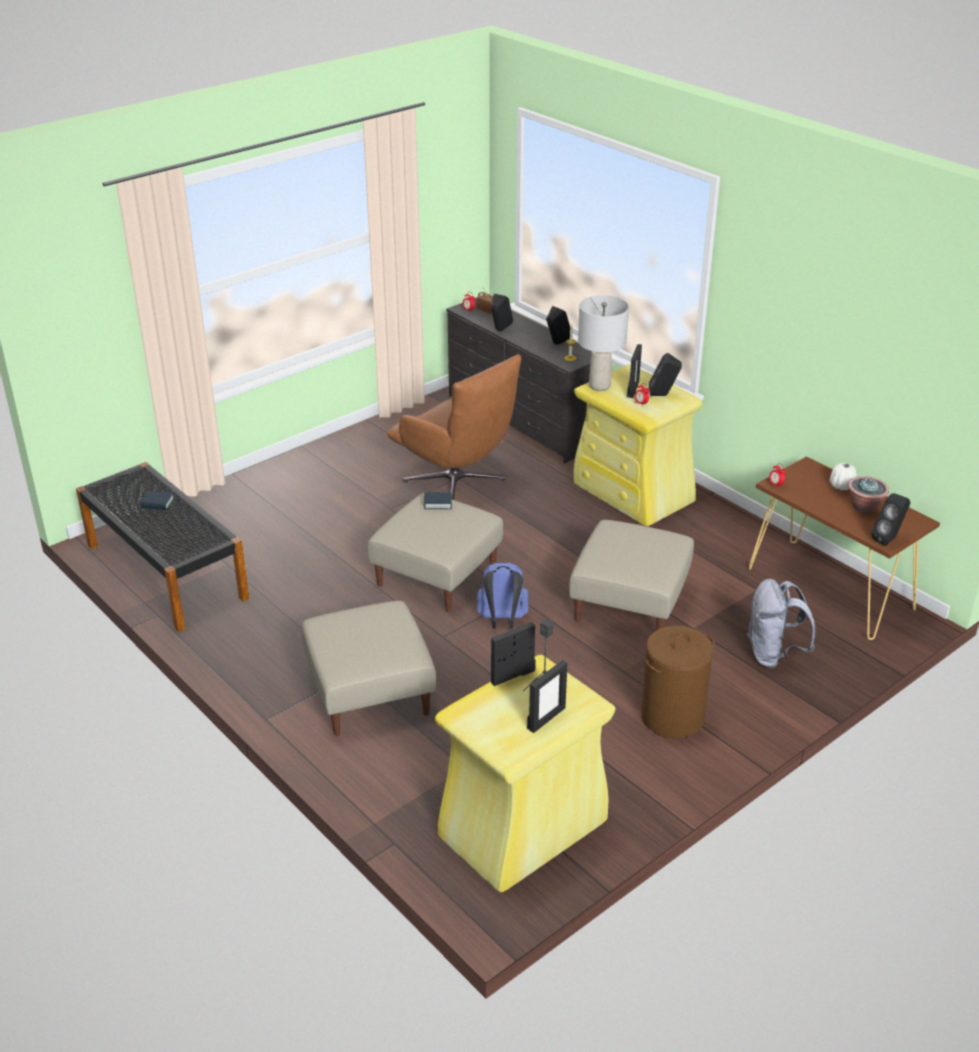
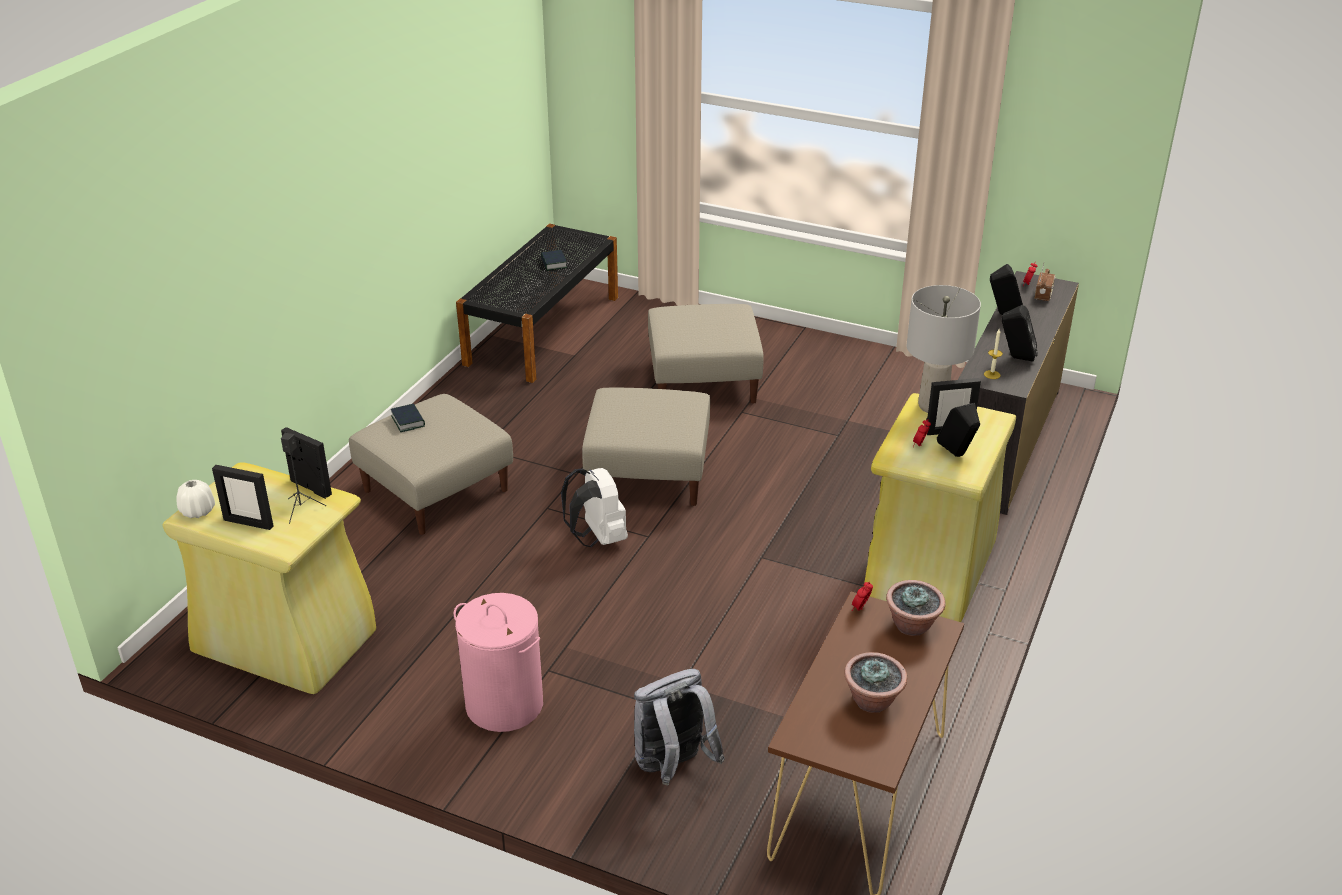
camera: 65 degrees right, 0 degrees up
brown armchair [387,354,521,500] -> none
book [424,492,452,509] -> book moved to [391,404,425,432]
blue backpack [477,563,529,629] -> white backpack [561,468,628,547]
beige ottoman [569,520,694,631] -> beige ottoman moved to [648,304,764,404]
brown laundry basket [641,626,715,738] -> pink laundry basket [454,593,543,732]
white vase [830,463,857,491] -> white vase moved to [177,480,215,518]
black speaker [871,493,910,546] -> none
none -> potted plant [886,580,946,636]

